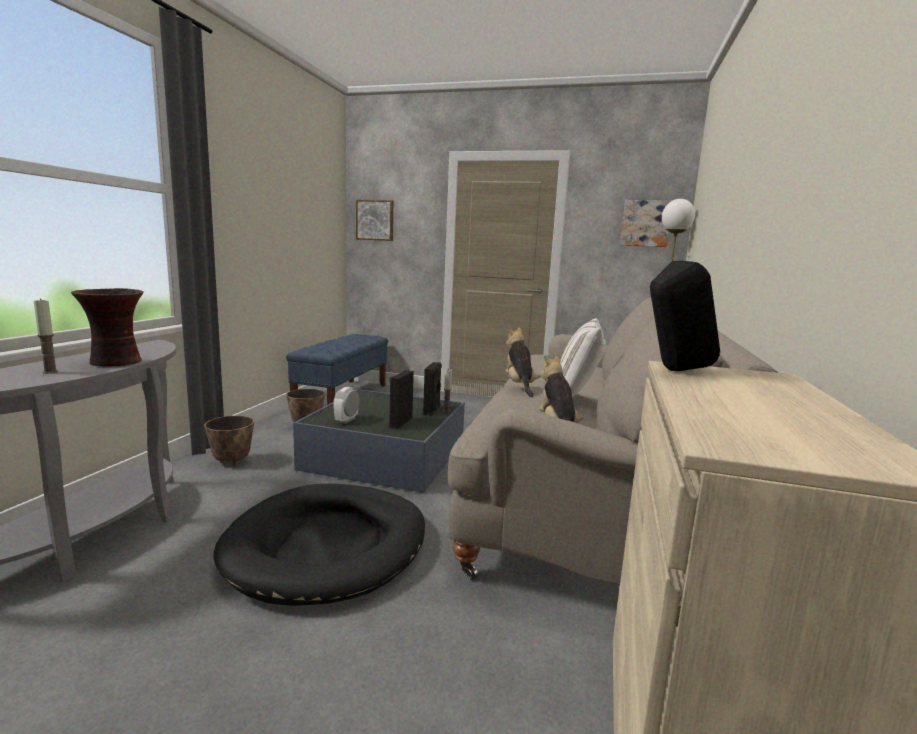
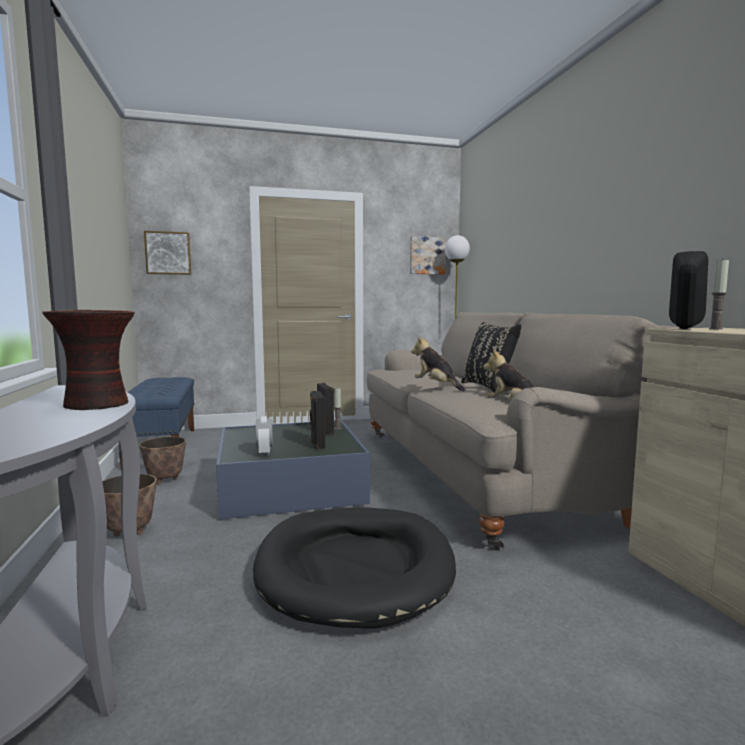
camera: 30 degrees left, 5 degrees down
candle [34,298,58,374] -> candle moved to [709,258,729,329]
white pillow [560,318,606,397] -> black pillow [461,322,521,393]

